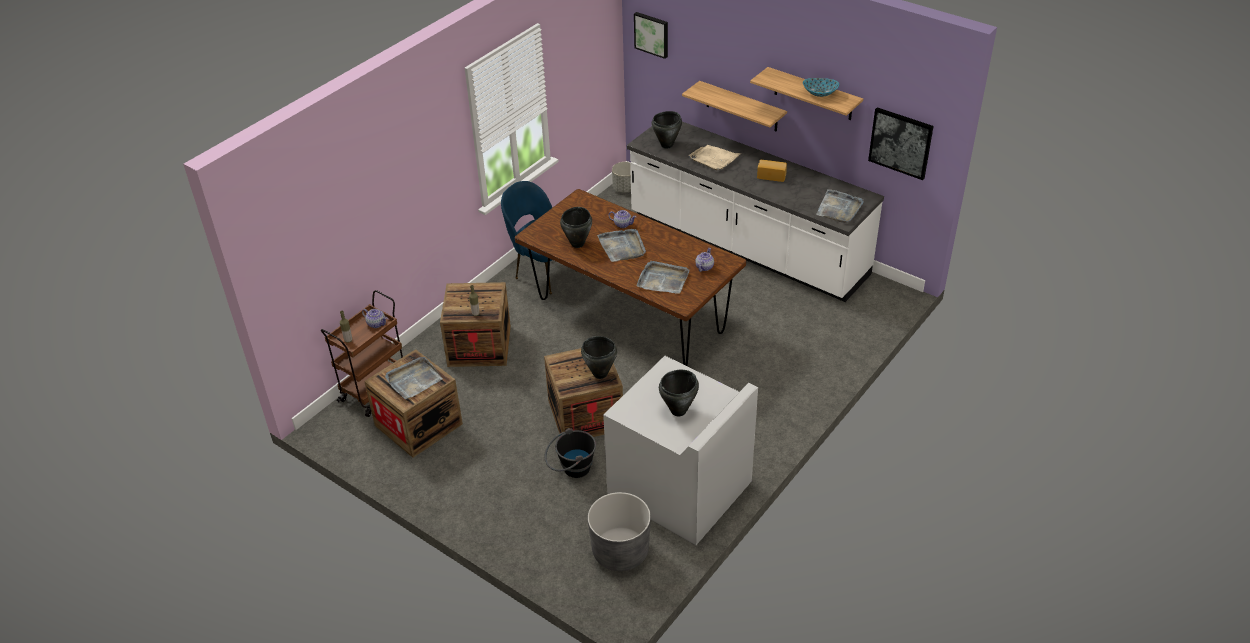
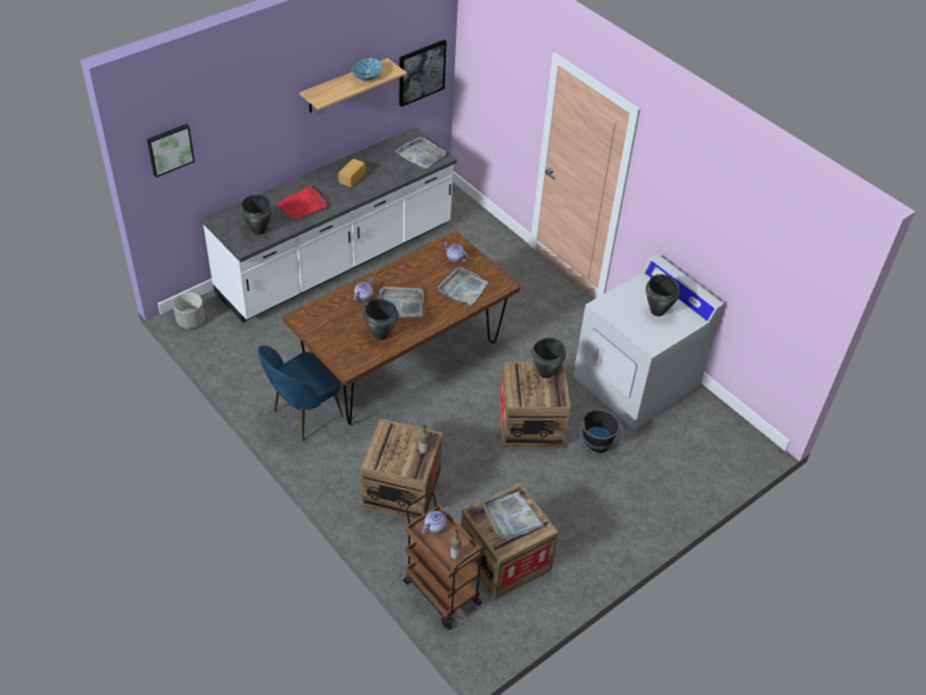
camera: 80 degrees left, 5 degrees up
grey planter [588,492,651,571] -> none
shelf [682,81,787,132] -> none
beige tray [689,145,741,170] -> red tray [277,185,327,220]

